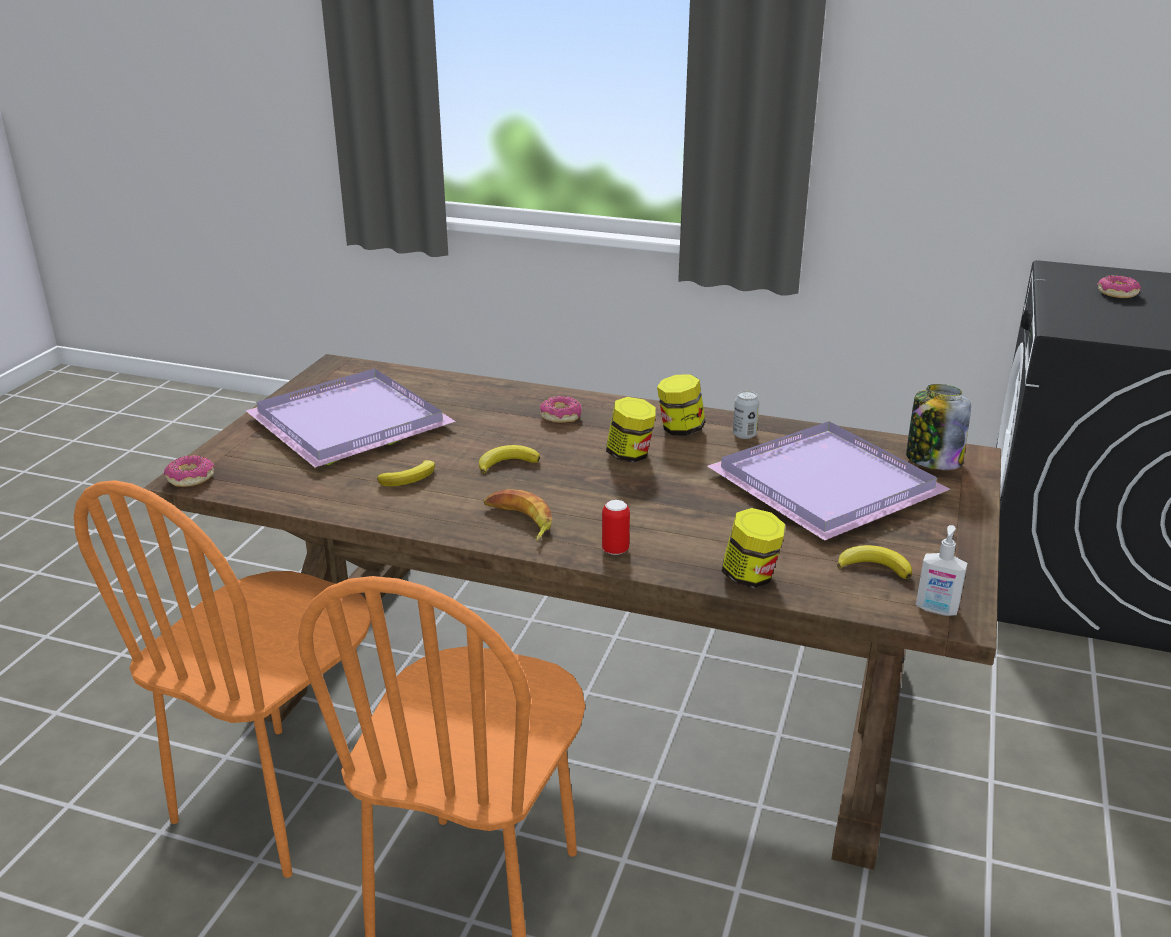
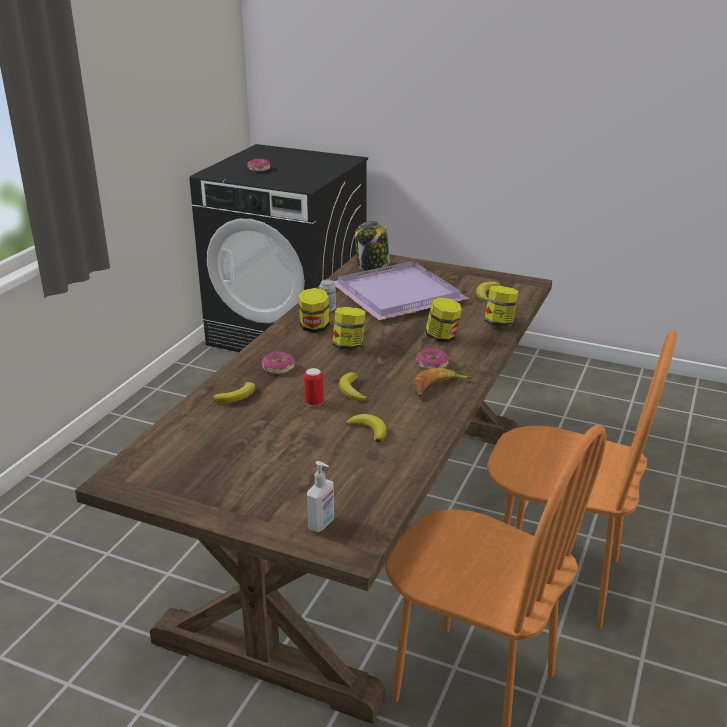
camera: 85 degrees left, 0 degrees up
donut [164,455,214,487] -> donut moved to [416,348,449,369]
purple tray [246,368,456,467] -> none
can [602,500,630,555] -> can moved to [304,368,324,406]
soap dispenser [916,525,967,616] -> soap dispenser moved to [307,461,334,532]
none -> banana [213,382,255,404]
none -> jar [425,297,462,343]

